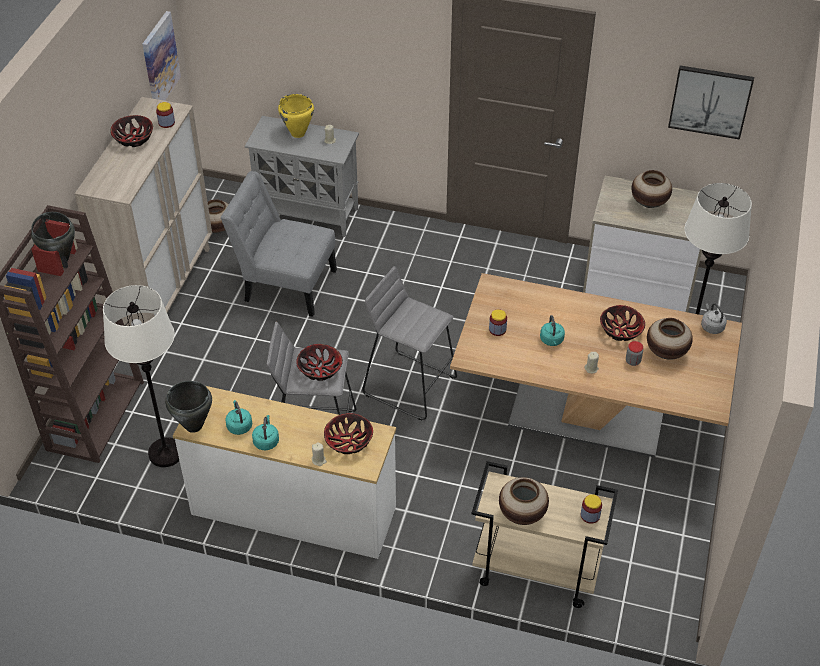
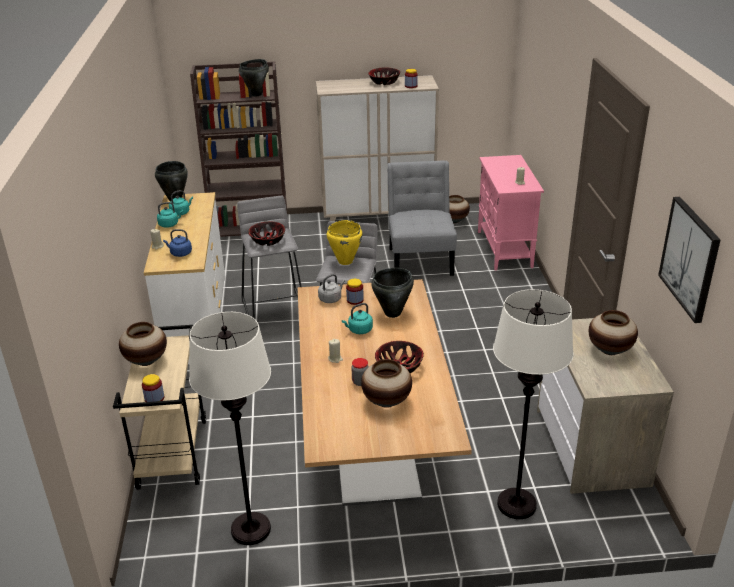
camera: 70 degrees right, 15 degrees down
white floor lamp [103,285,179,467] -> white floor lamp moved to [189,312,271,545]
picture [142,11,181,101] -> none
grey cabinet [245,116,359,237] -> pink cabinet [478,155,544,270]
yellow cooking pot [278,94,314,138] -> yellow cooking pot moved to [327,220,362,265]
bowl [324,413,373,454] -> blue kettle [163,229,192,257]
grey kettle [701,303,727,334] -> grey kettle moved to [318,274,345,303]
none -> black cooking pot [371,268,414,318]

